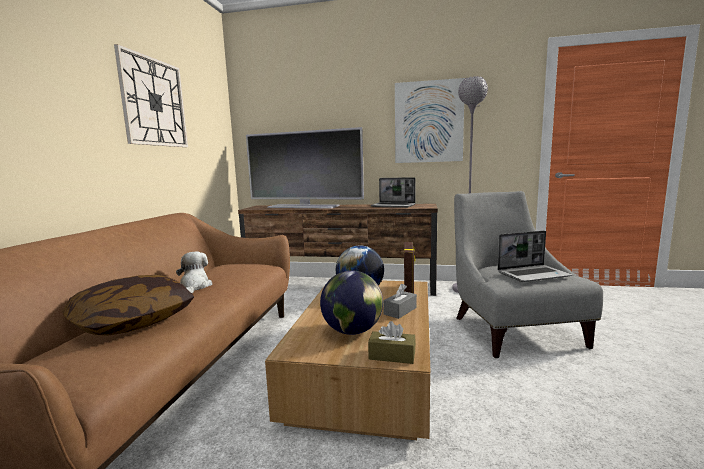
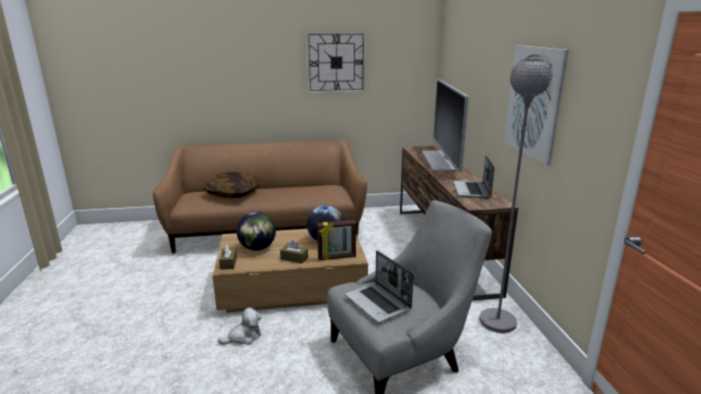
camera: 70 degrees right, 10 degrees up
plush toy [176,251,212,293] -> plush toy moved to [218,307,262,345]
grey tissue box [383,284,417,319] -> brown tissue box [280,240,308,264]

